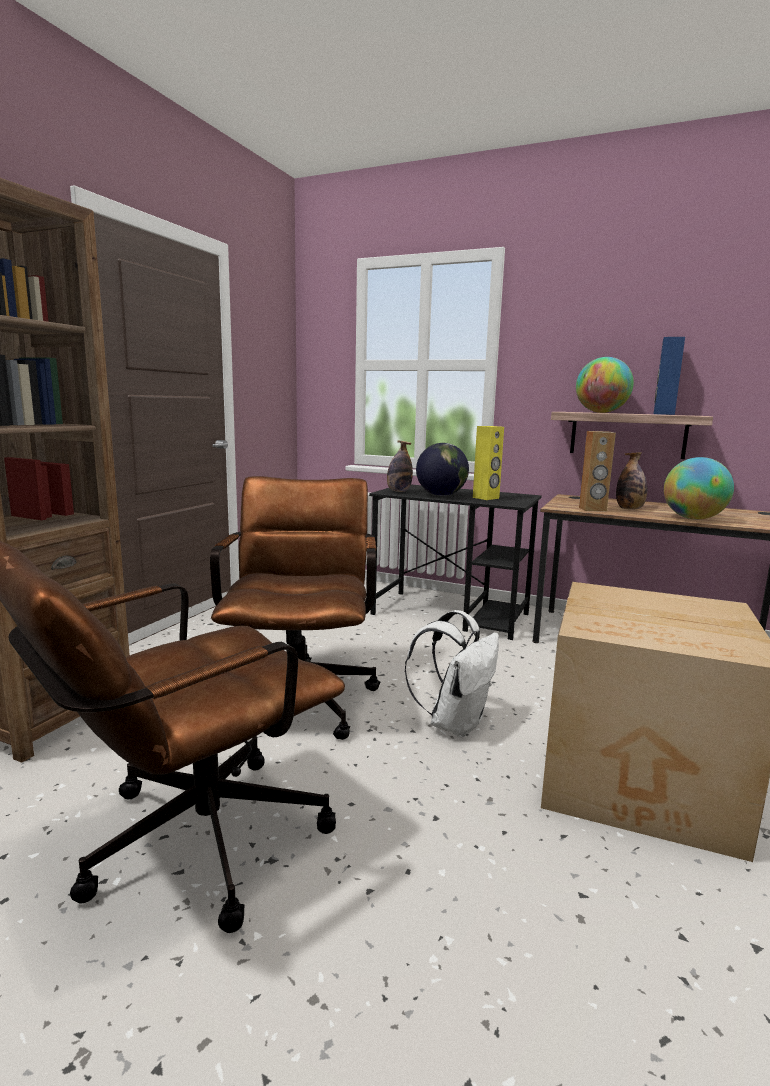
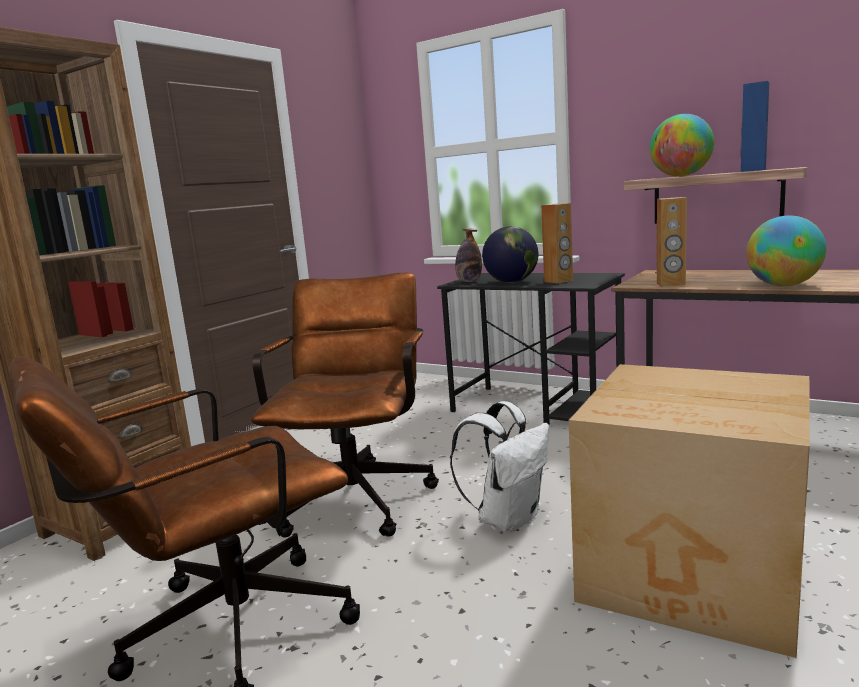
camera: 10 degrees right, 0 degrees up
yellow speaker [473,426,504,500] -> brown speaker [541,203,573,283]
bottle [616,452,648,510] -> none

